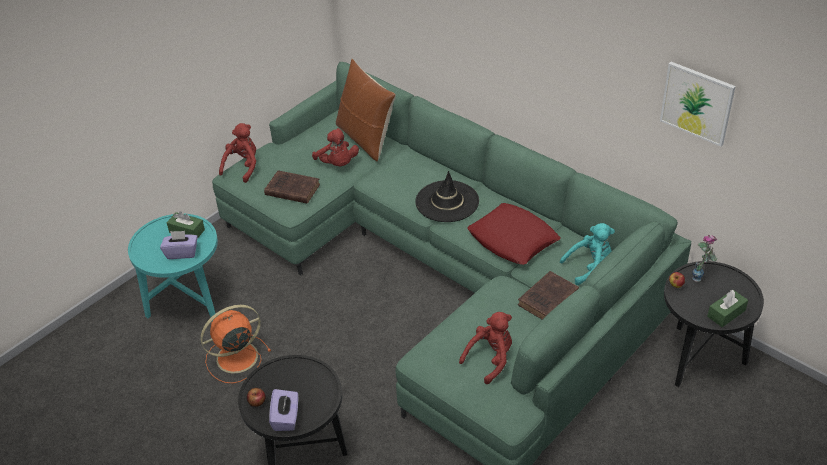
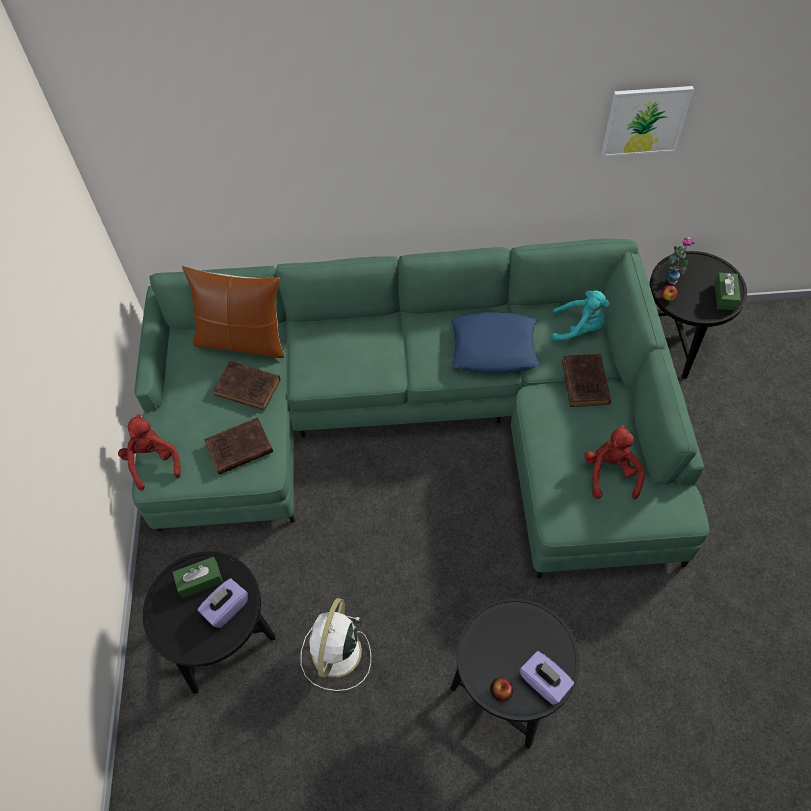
camera: 45 degrees left, 15 degrees up
turquoise side table [128,214,218,318] -> black side table [143,551,275,694]
orange fan [200,305,271,383] -> white fan [301,598,371,691]
red plush toy [312,128,359,166] -> brown book [213,361,281,410]
black hat [415,171,479,222] -> none
red pillow [467,203,560,265] -> blue pillow [451,312,539,374]
turquoise plush toy [560,223,615,285] -> turquoise plush toy turned 75 degrees clockwise [552,290,609,342]

